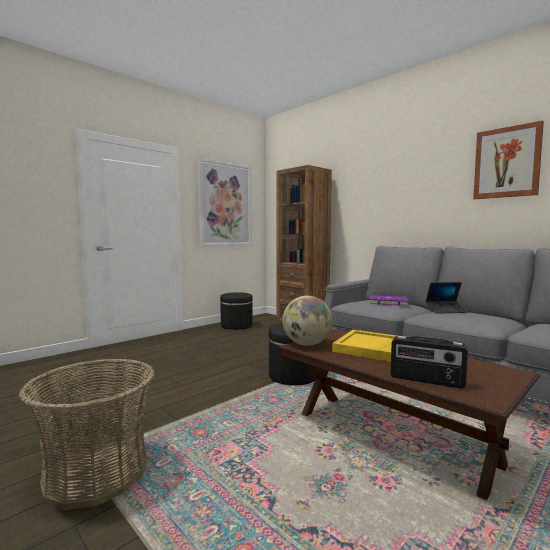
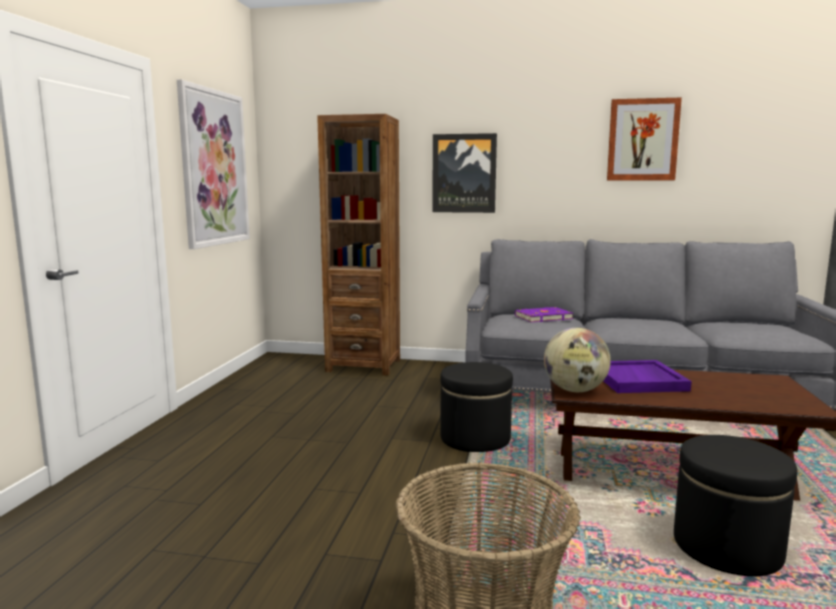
camera: 35 degrees left, 5 degrees up
black ottoman [220,292,253,330] -> black ottoman moved to [674,435,797,576]
yellow tray [332,330,396,362] -> purple tray [604,360,692,393]
radio [391,336,468,389] -> none
laptop [425,282,468,314] -> none
none -> picture [432,133,497,213]

